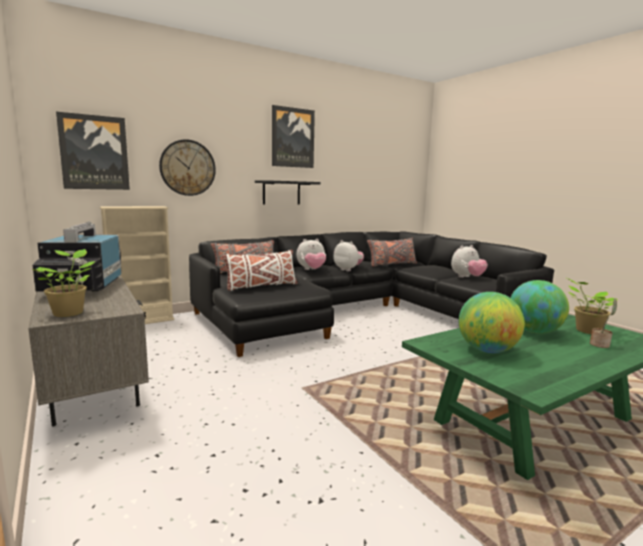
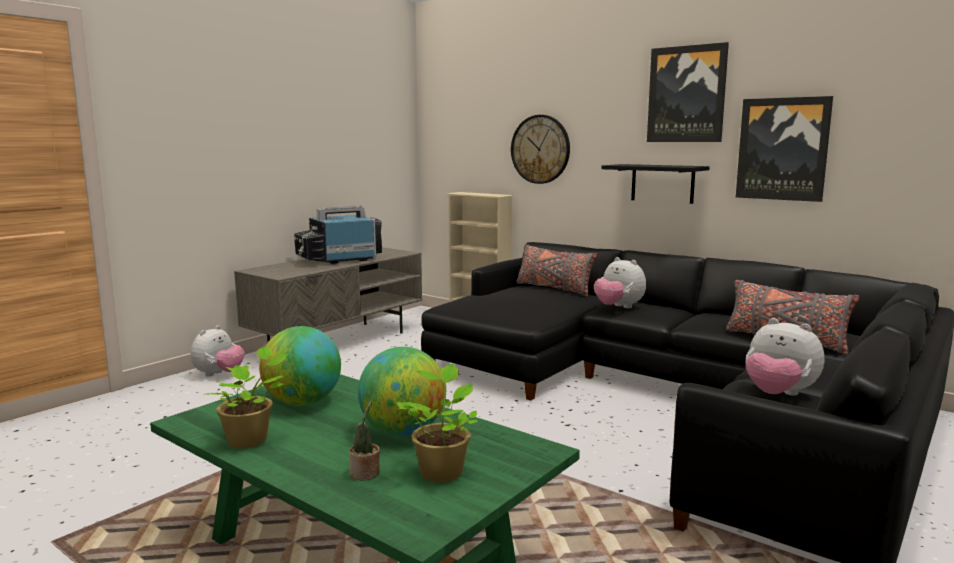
camera: 70 degrees right, 0 degrees up
potted plant [32,249,95,317] -> potted plant moved to [203,346,289,449]
picture [56,112,130,190] -> picture moved to [736,96,833,202]
white pillow [222,250,298,291] -> none
plush toy [333,240,364,271] -> plush toy moved to [191,325,245,377]

